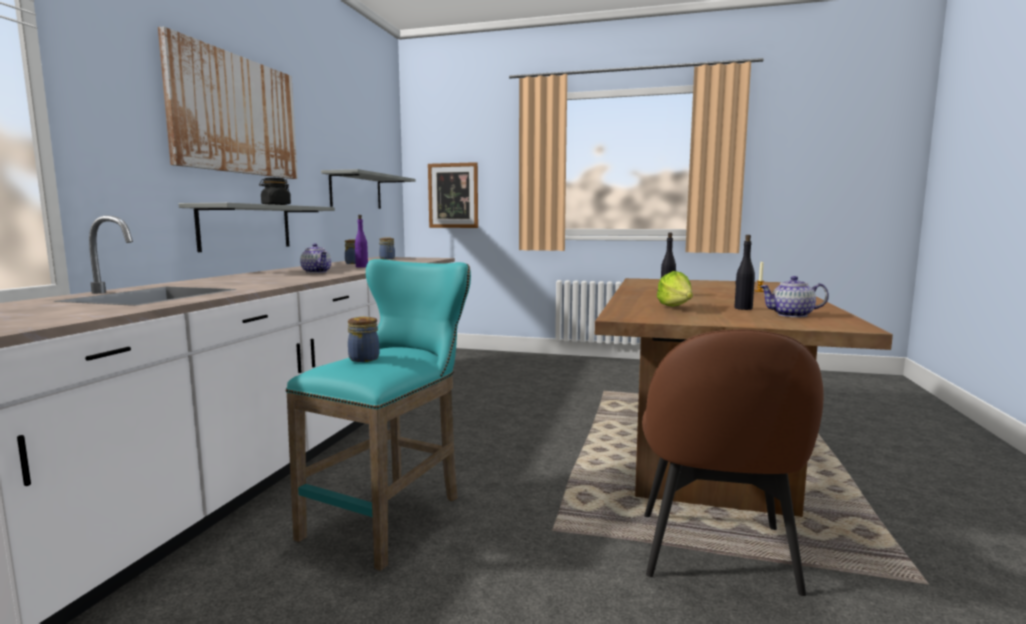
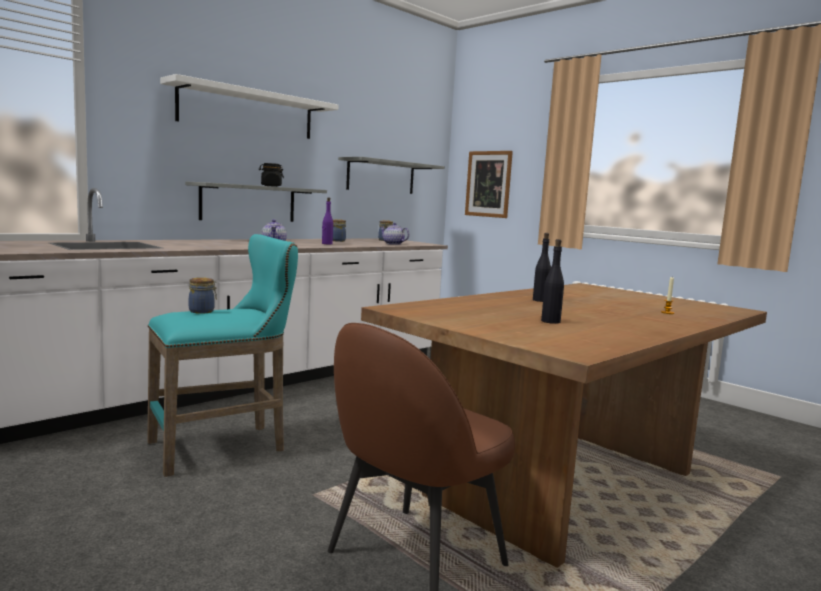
camera: 30 degrees right, 0 degrees up
picture [158,27,298,179] -> white shelf [160,74,338,139]
lettuce [657,271,693,307] -> none
teapot [759,276,829,317] -> teapot moved to [380,223,409,245]

